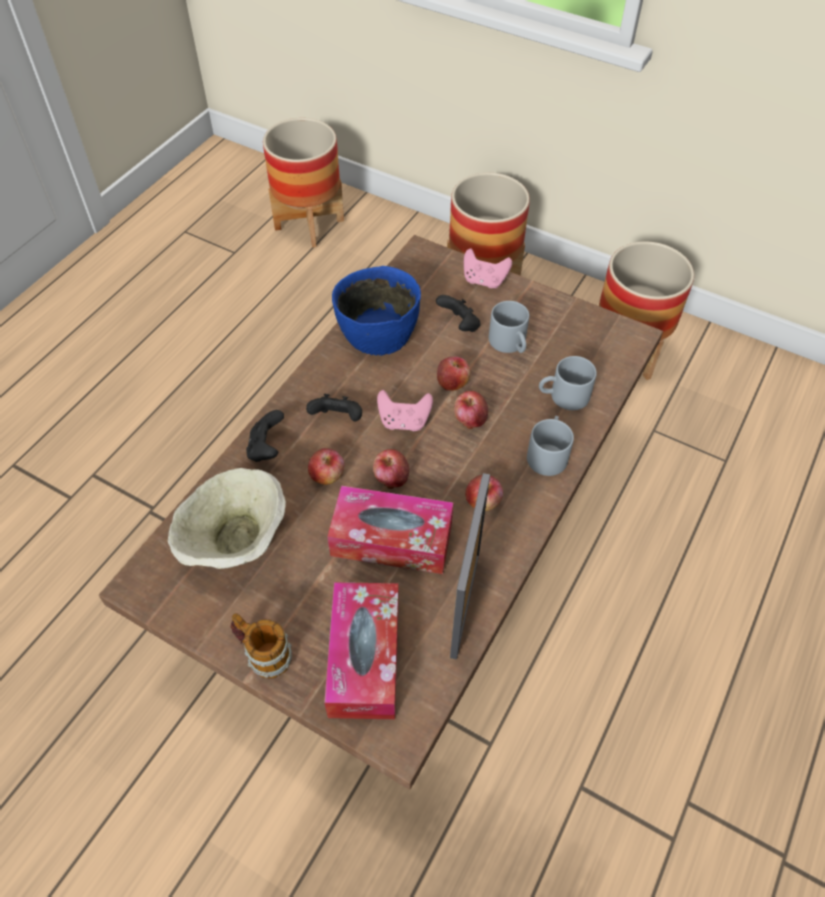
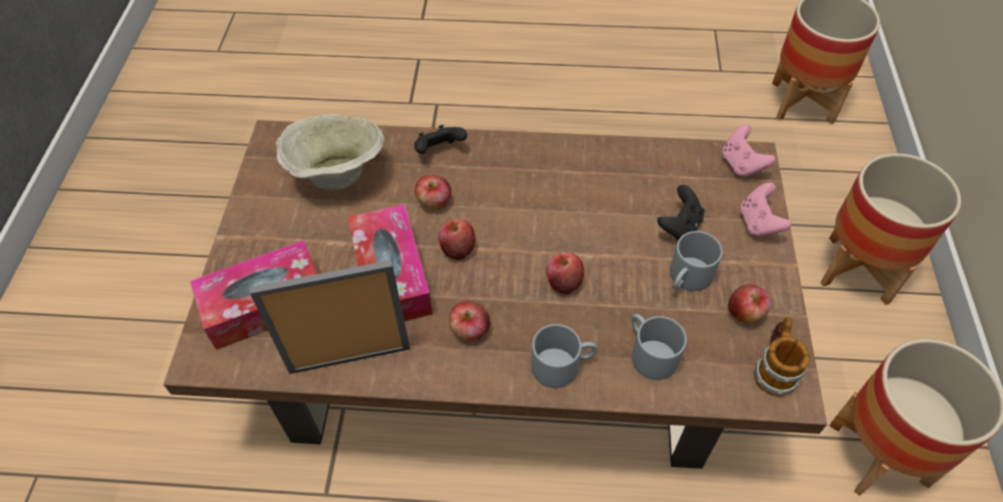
camera: 65 degrees right, 0 degrees up
mug [231,613,292,679] -> mug moved to [754,317,810,396]
black game controller [306,394,362,422] -> none
blue bowl [332,266,421,356] -> none
pink game controller [377,390,433,431] -> pink game controller moved to [722,125,776,178]
apple [437,357,470,391] -> apple moved to [728,284,771,323]

